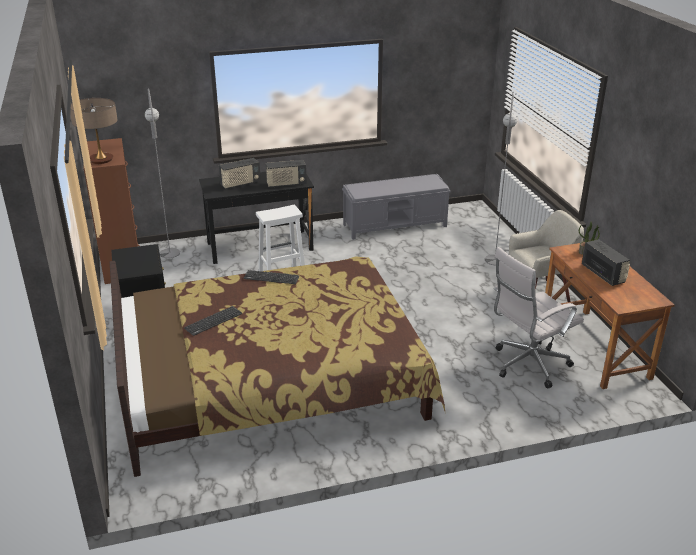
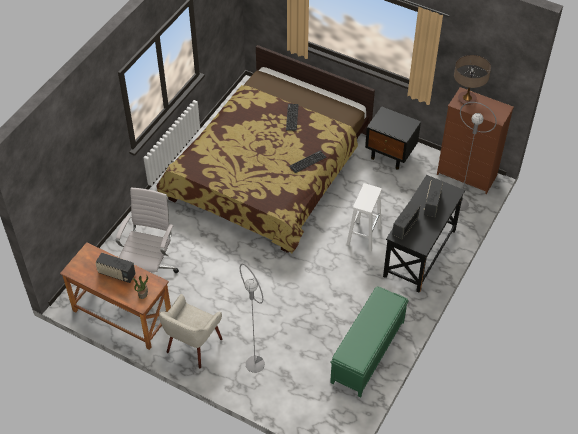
camera: 135 degrees right, 20 degrees up
grey bench [342,174,451,240] -> green bench [330,287,409,397]

